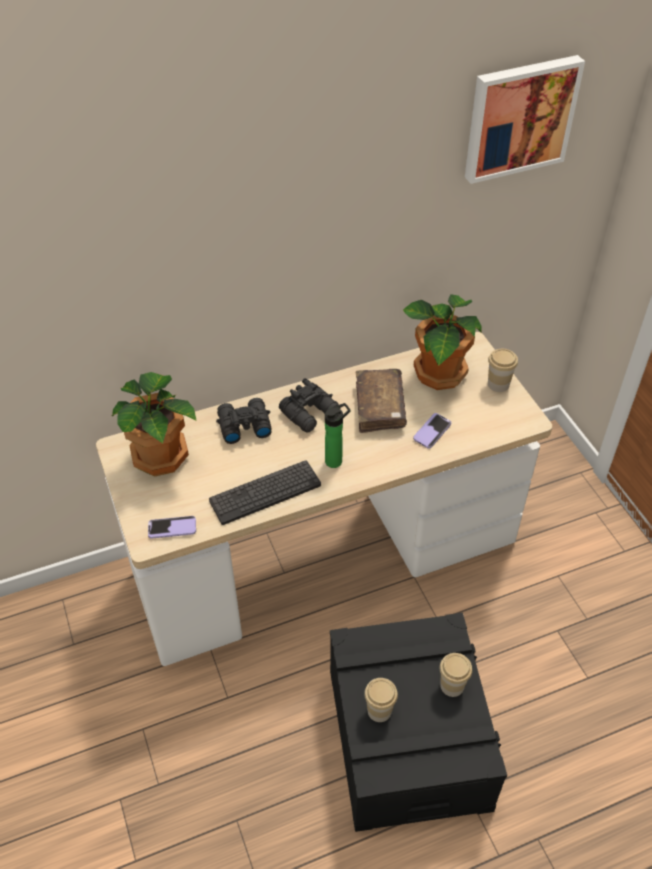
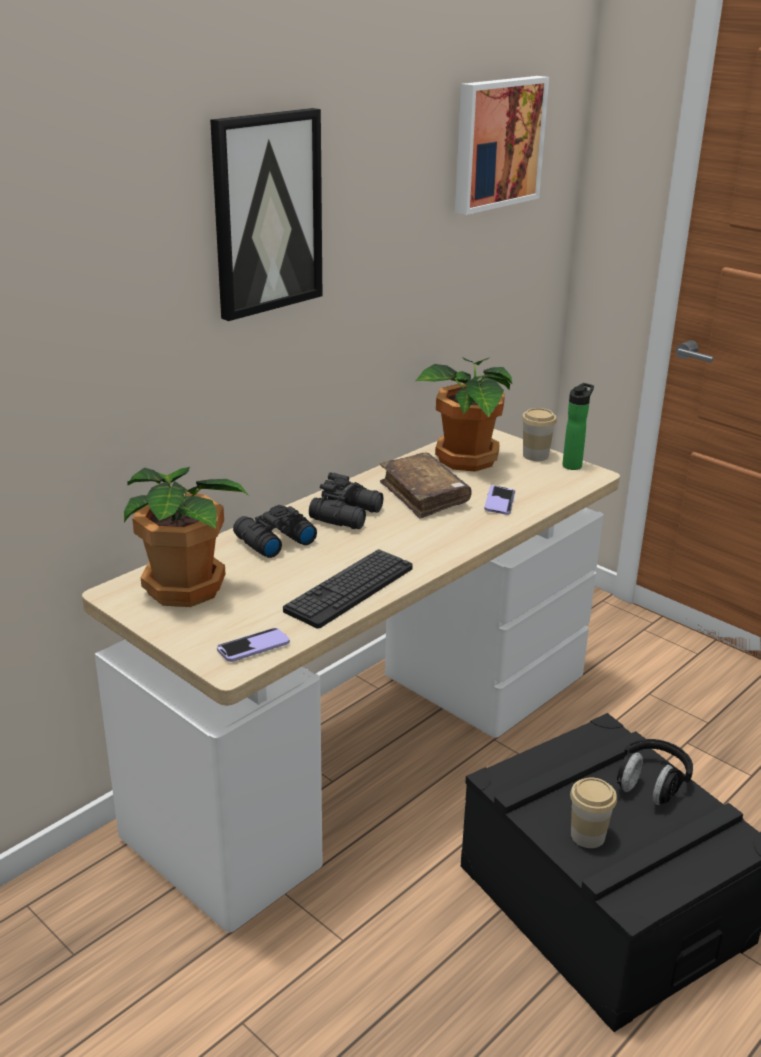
camera: 25 degrees left, 20 degrees down
bottle [325,403,350,468] -> bottle moved to [562,383,594,470]
cup [440,653,472,697] -> black headphones [617,739,693,805]
none -> picture [210,108,322,321]

